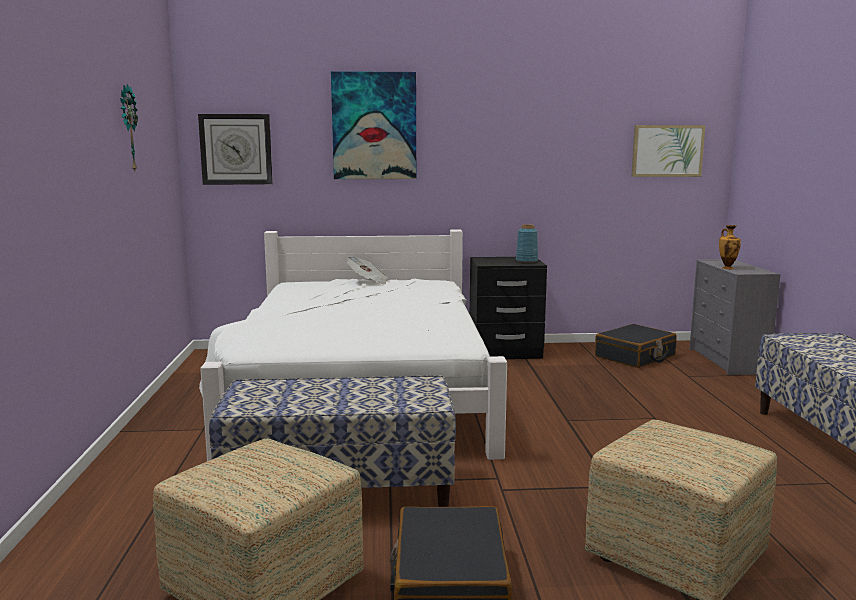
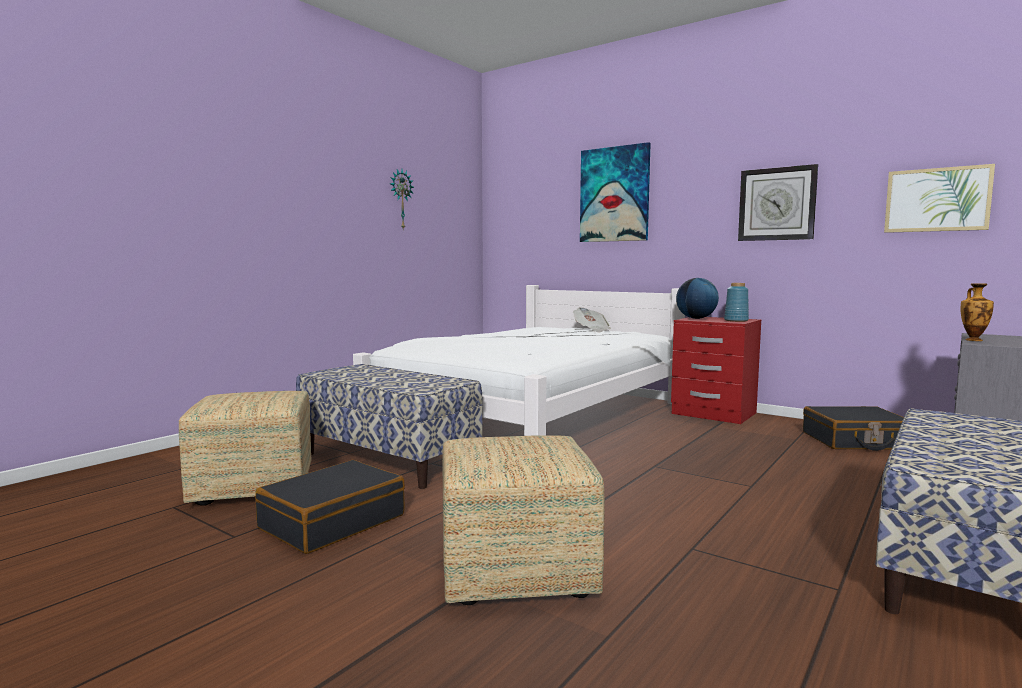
camera: 40 degrees right, 5 degrees down
wall clock [198,114,273,185] -> wall clock moved to [738,164,818,241]
black nightstand [470,257,547,359] -> red nightstand [671,317,761,424]
none -> globe [676,278,719,319]

